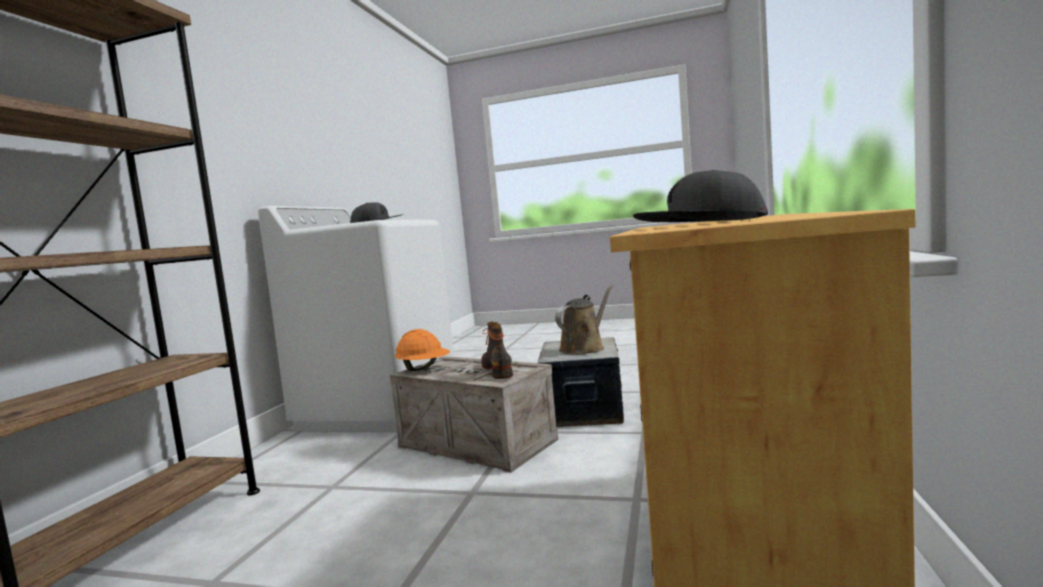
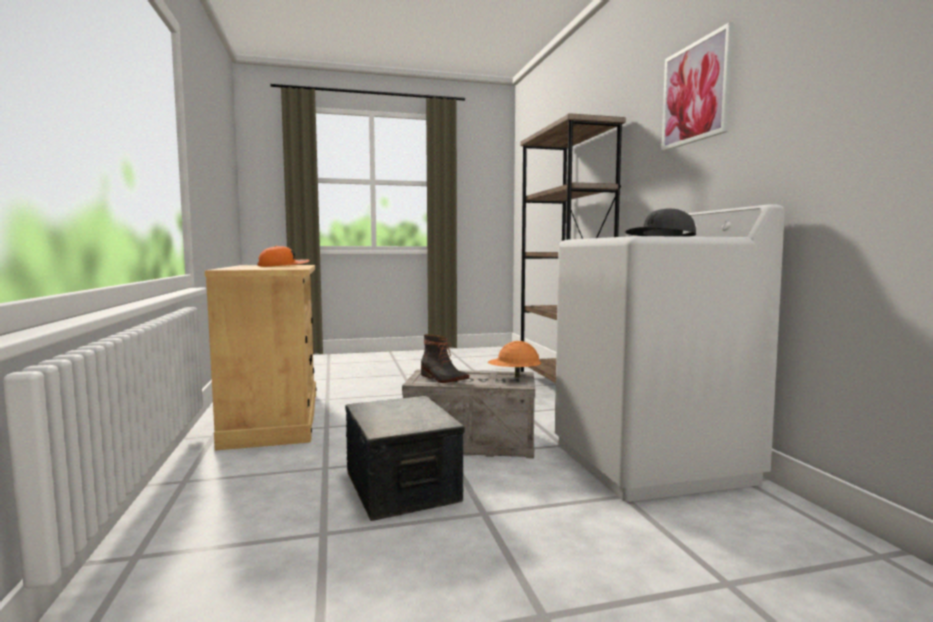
camera: 150 degrees right, 0 degrees up
brown watering can [555,284,614,354] -> none
grey cap [633,170,768,222] -> orange cap [257,246,309,267]
none -> picture [661,22,734,151]

